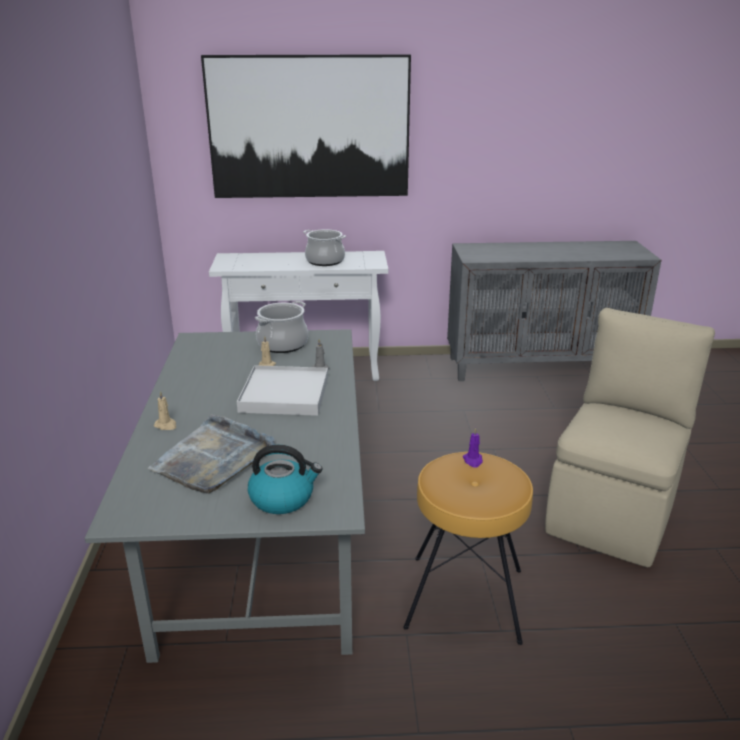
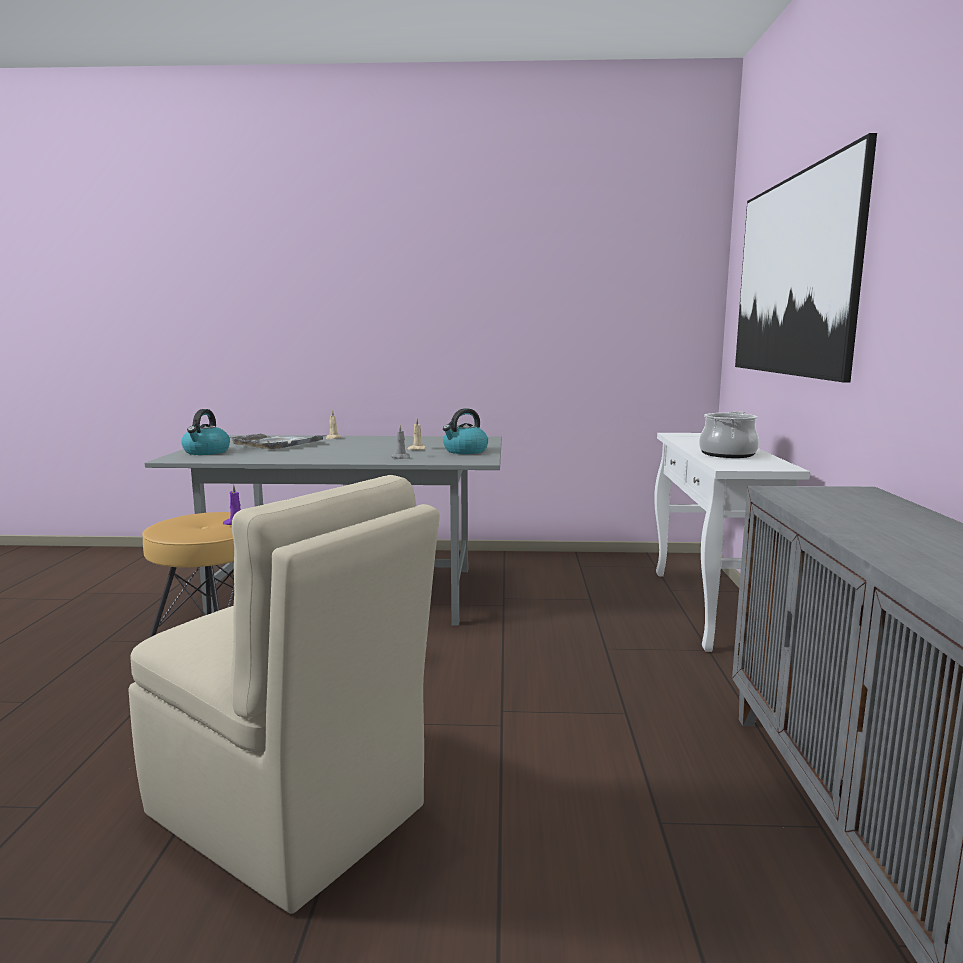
camera: 95 degrees right, 15 degrees down
white tray [237,365,328,416] -> none
cooking pot [255,301,308,353] -> kettle [443,408,488,454]

